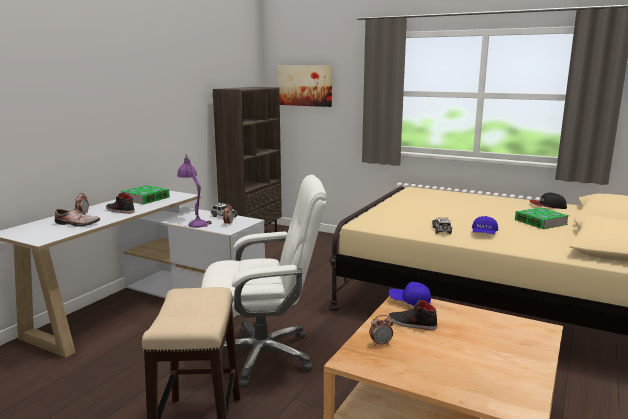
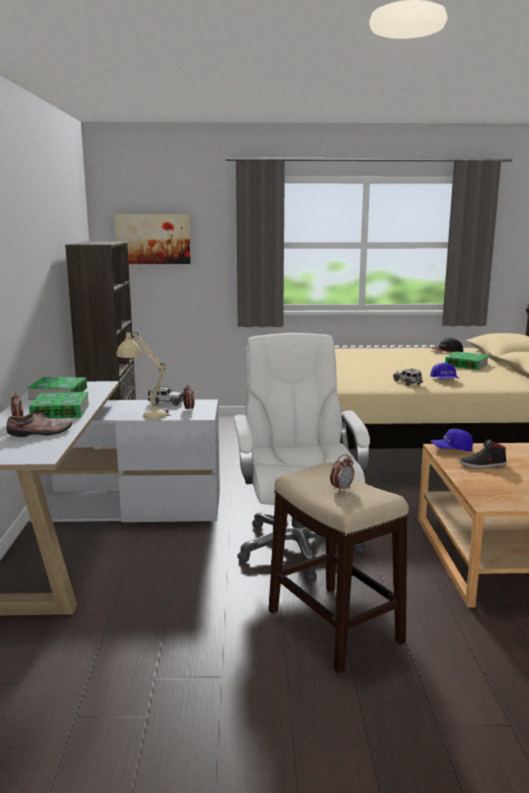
camera: 30 degrees left, 0 degrees up
black shoe [106,192,135,214] -> book [29,392,89,418]
purple table lamp [177,154,212,228] -> beige table lamp [116,327,170,419]
white office chair [201,175,327,388] -> white office chair turned 60 degrees counterclockwise [234,333,370,581]
alarm clock [369,315,393,346] -> alarm clock moved to [330,454,354,492]

